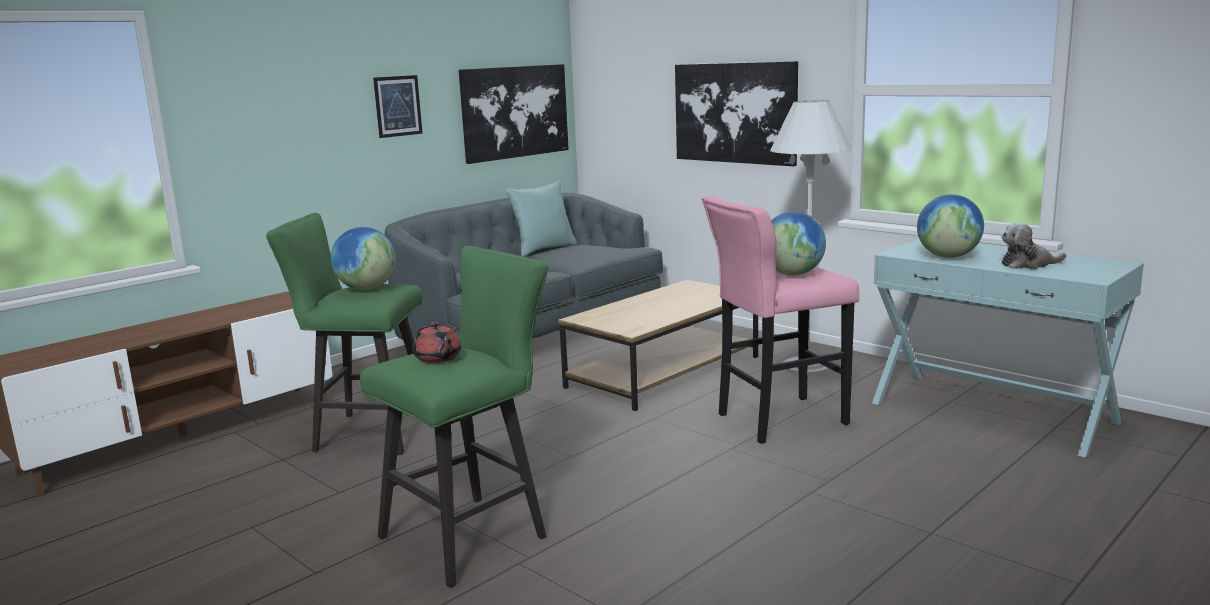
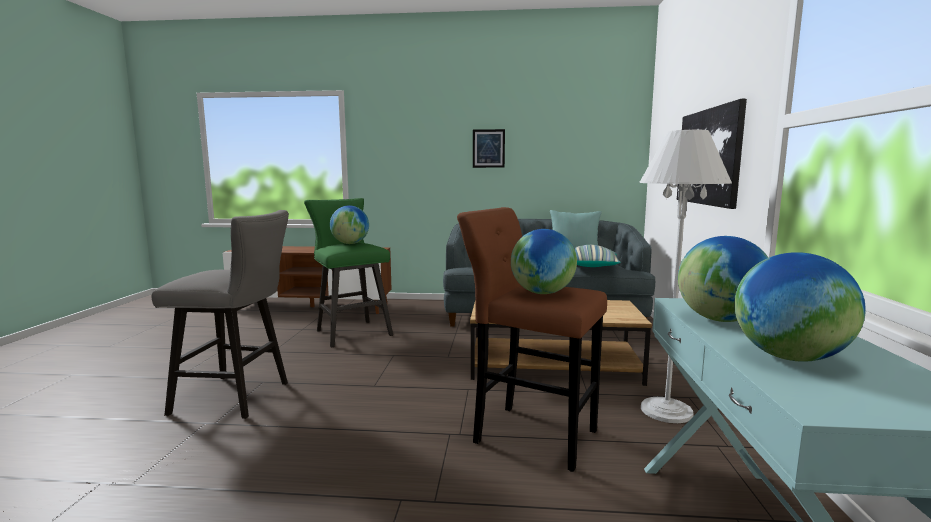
camera: 50 degrees right, 5 degrees down
green stool [360,246,548,588] -> grey stool [152,210,289,419]
red teapot [413,322,461,363] -> none
picture [459,64,569,164] -> none
pink stool [702,196,859,444] -> brown stool [457,207,607,472]
plush toy [1001,222,1066,269] -> globe [734,252,866,362]
none -> pillow [574,245,621,267]

